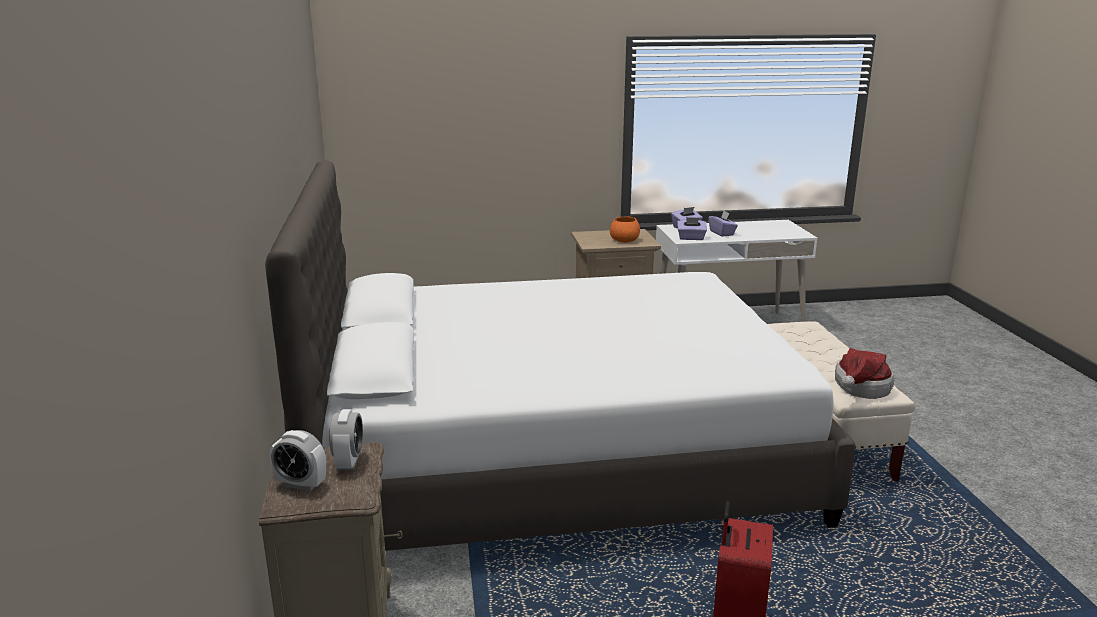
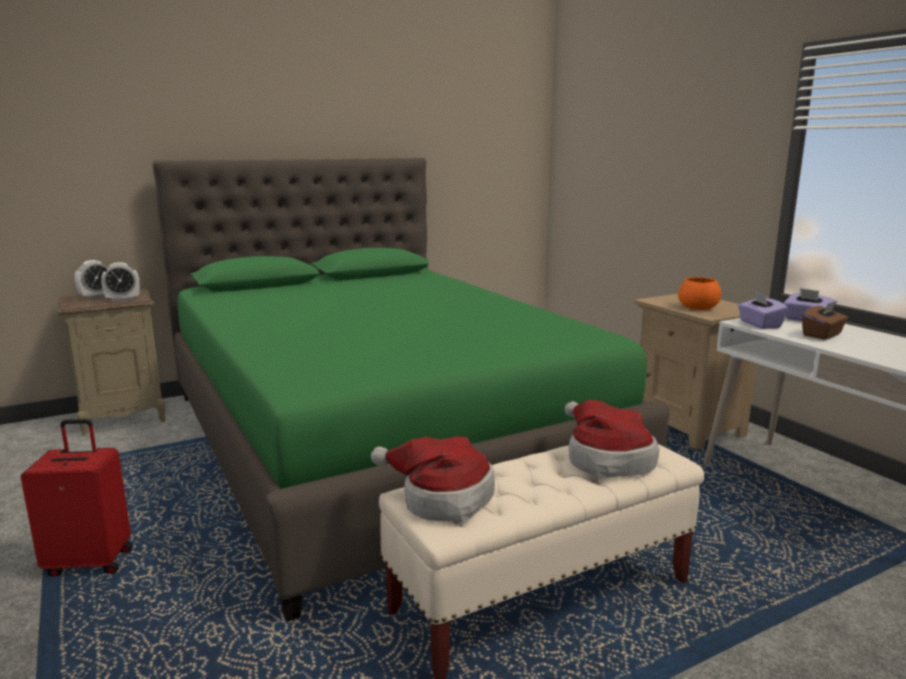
camera: 70 degrees right, 5 degrees down
white bed [265,160,856,551] -> green bed [153,158,669,622]
alarm clock [270,430,326,491] -> alarm clock turned 135 degrees counterclockwise [75,260,109,299]
purple tissue box [709,211,738,237] -> brown tissue box [802,301,848,340]
none -> hat [565,400,659,478]

